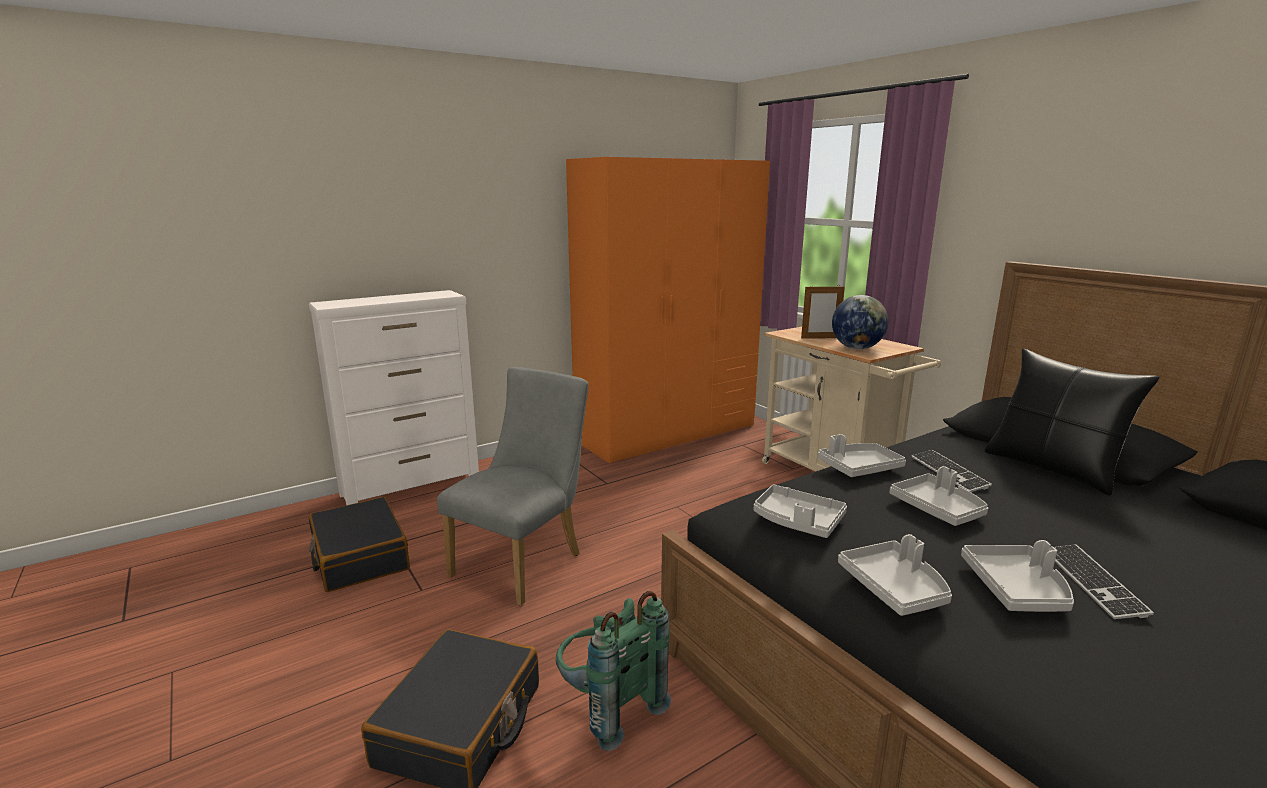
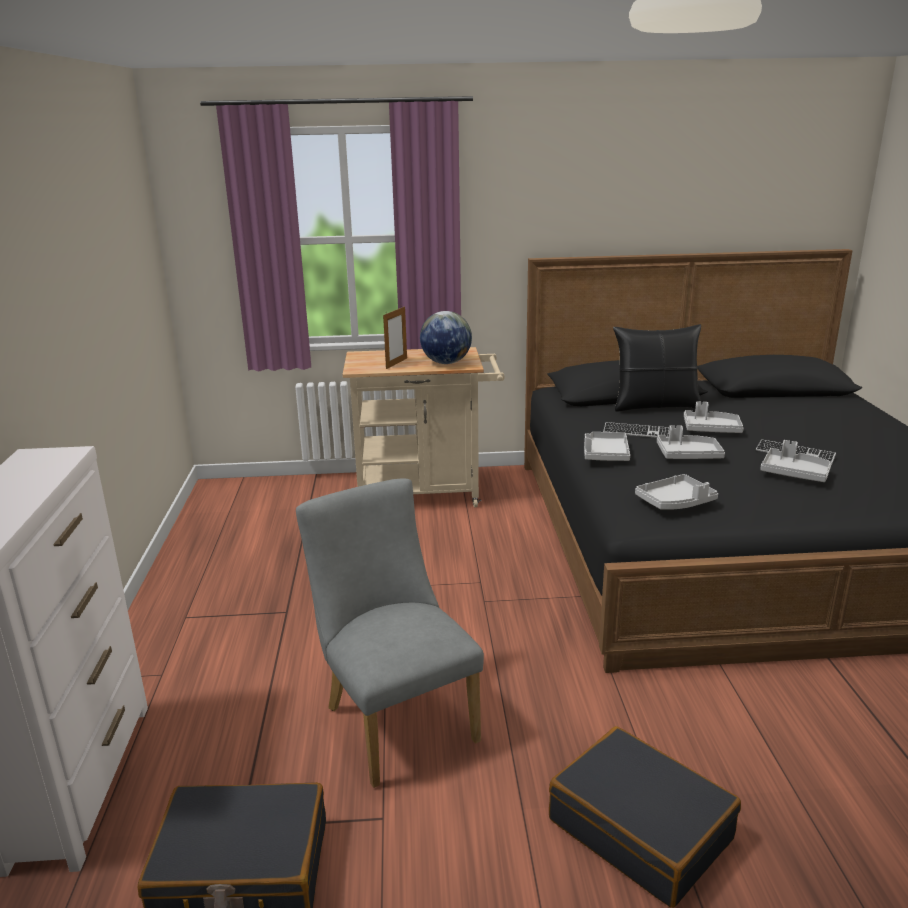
camera: 60 degrees left, 5 degrees up
green backpack [556,591,671,751] -> none
orange wardrobe [566,157,770,464] -> none
grey tray [838,534,952,616] -> grey tray moved to [684,401,744,433]

